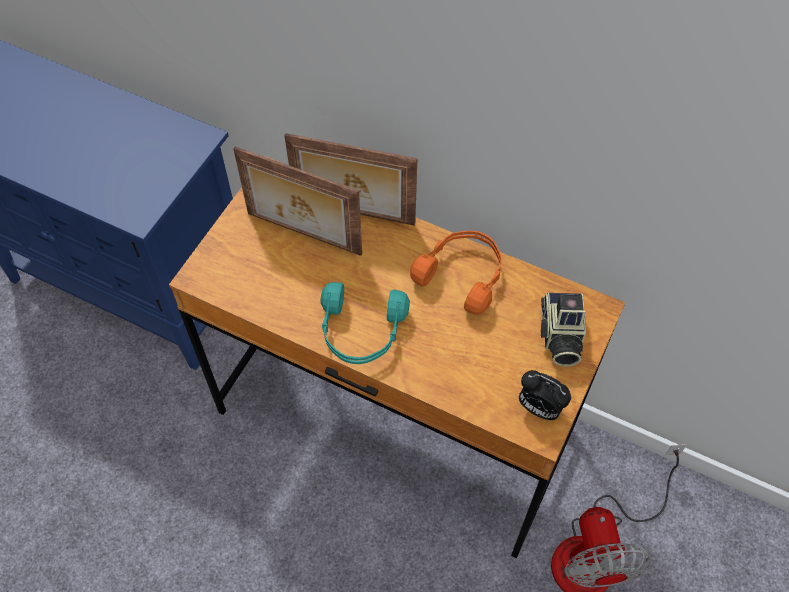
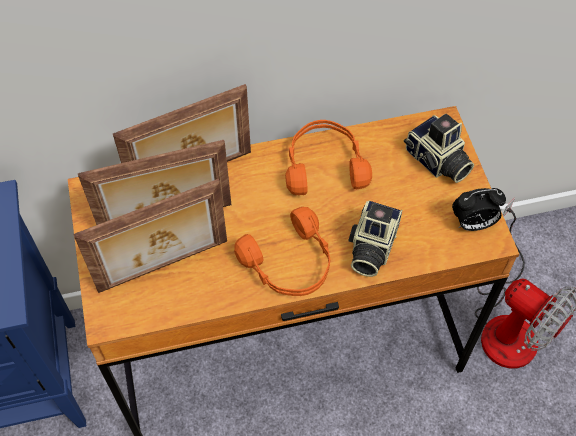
camera: 40 degrees left, 0 degrees up
turquoise headphones [321,282,410,364] -> orange headphones [234,207,330,296]
none -> picture frame [73,179,227,293]
none -> camera [348,201,402,277]

